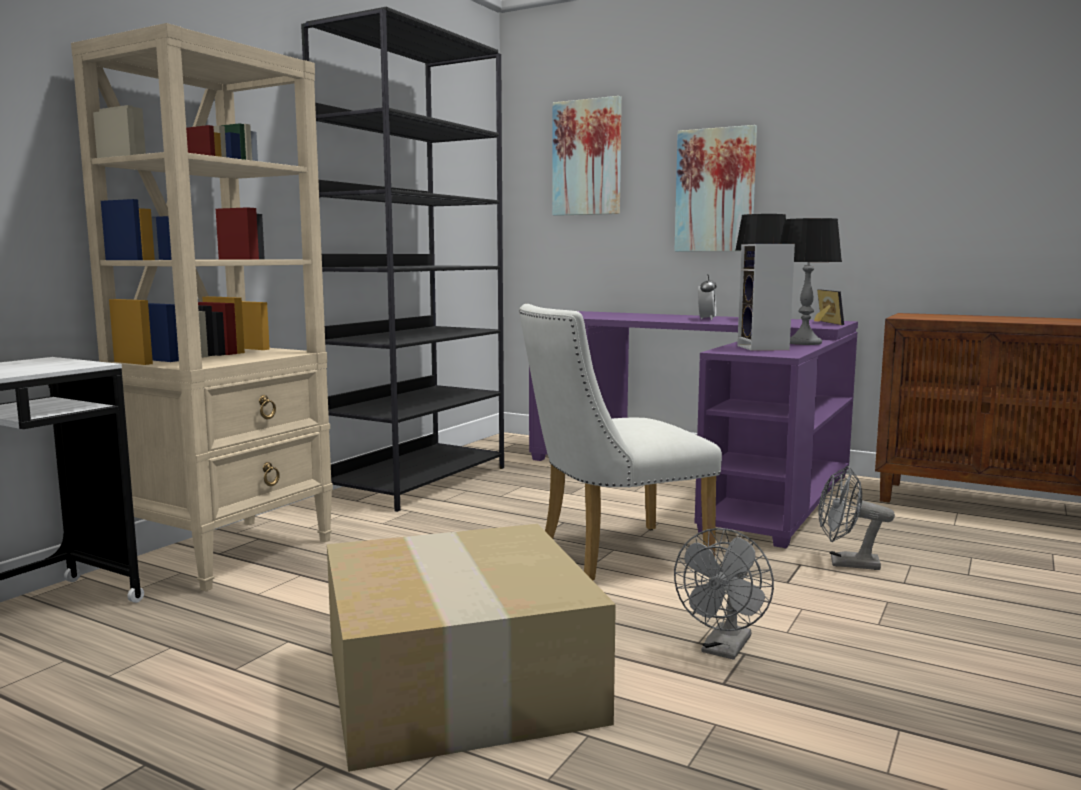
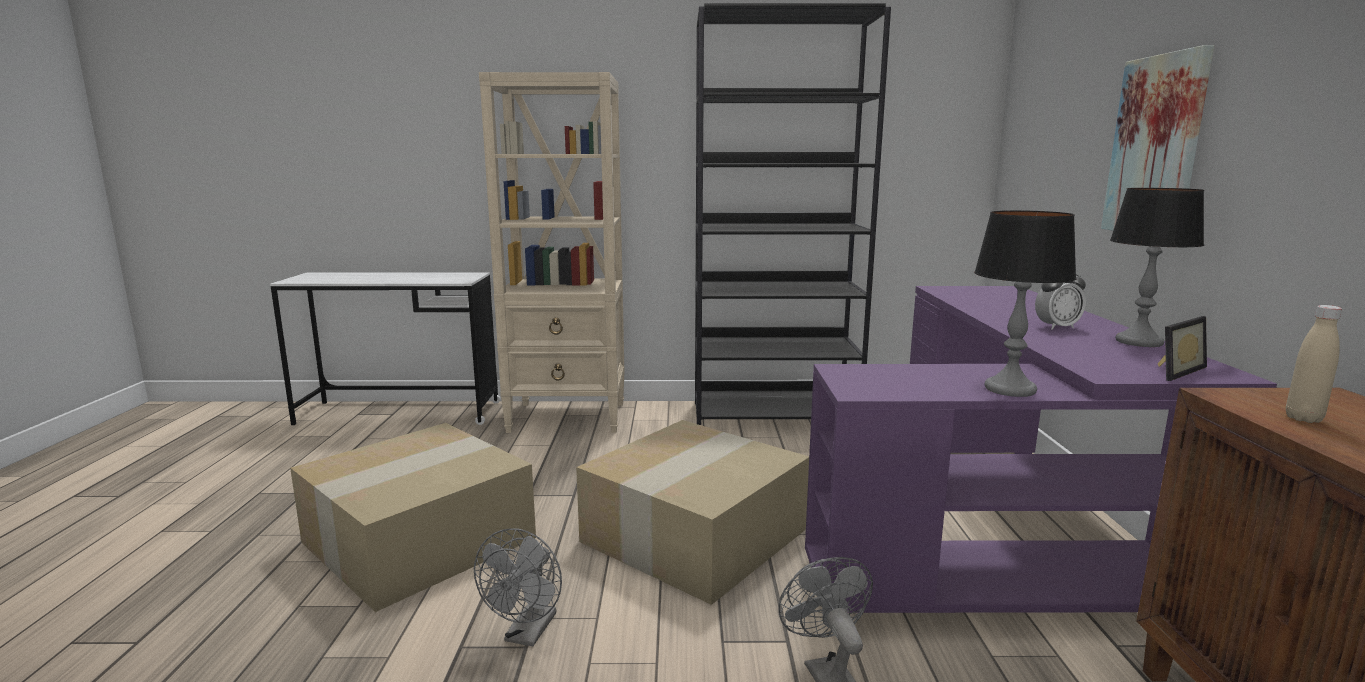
camera: 60 degrees right, 5 degrees up
white chair [519,304,722,580] -> cardboard box [576,420,809,605]
picture [552,96,622,216] -> none
grey fan [674,528,774,660] -> grey fan turned 75 degrees counterclockwise [474,529,562,646]
speaker [737,244,795,351] -> none
none -> beige bottle [1286,305,1342,423]

